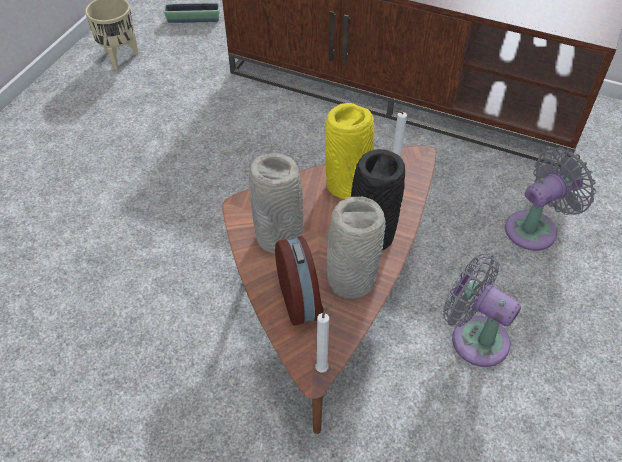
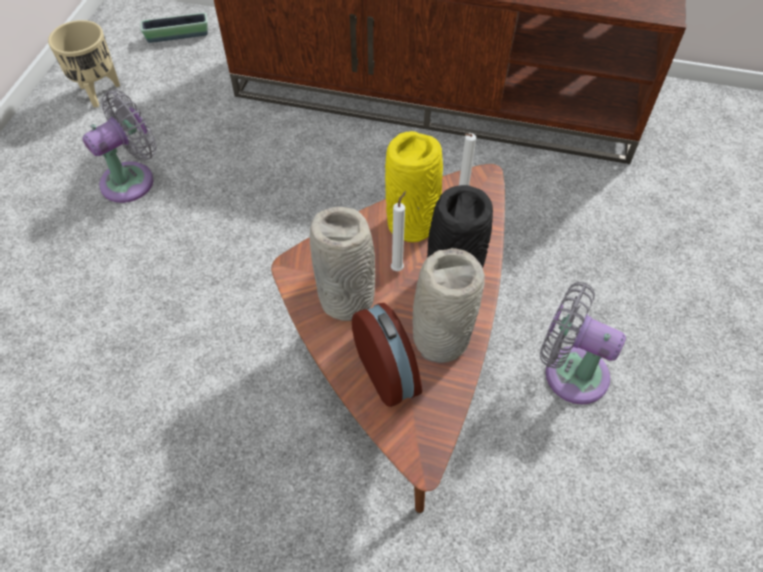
camera: 10 degrees left, 5 degrees up
white candle [315,303,332,372] -> white candle moved to [391,191,406,271]
grey fan [505,147,596,251] -> grey fan moved to [82,90,156,203]

